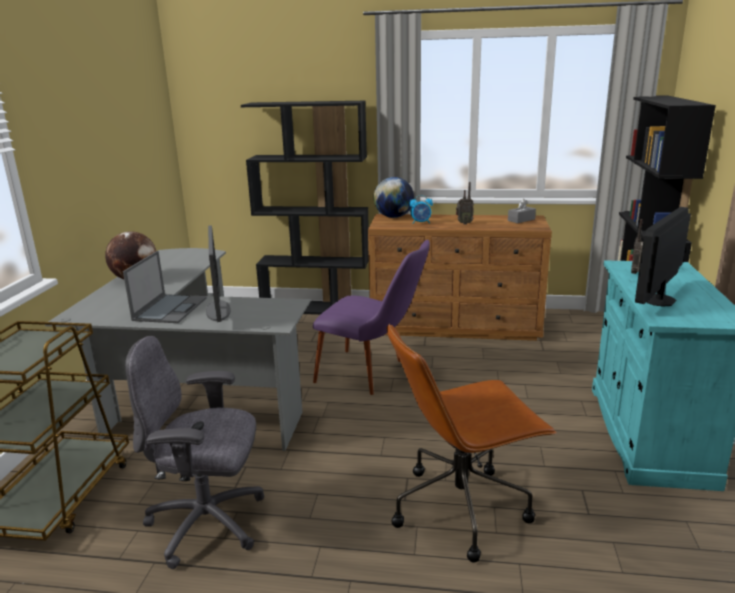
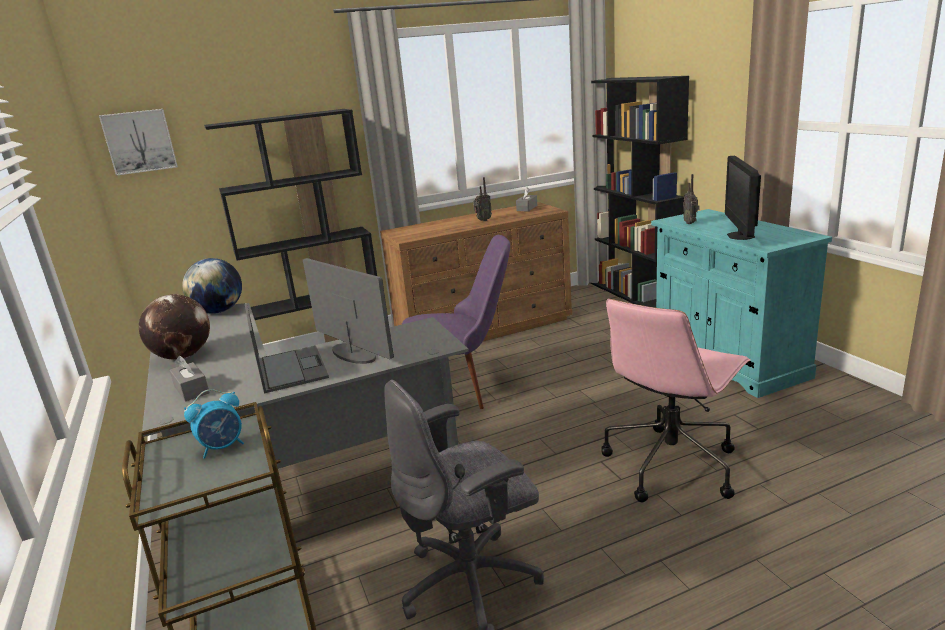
camera: 30 degrees left, 0 degrees up
globe [374,177,414,218] -> globe moved to [182,258,242,314]
brown office chair [387,323,557,562] -> pink office chair [601,299,751,502]
alarm clock [409,195,433,224] -> alarm clock moved to [184,389,244,458]
none -> picture [99,109,178,176]
none -> grey tissue box [170,356,210,402]

